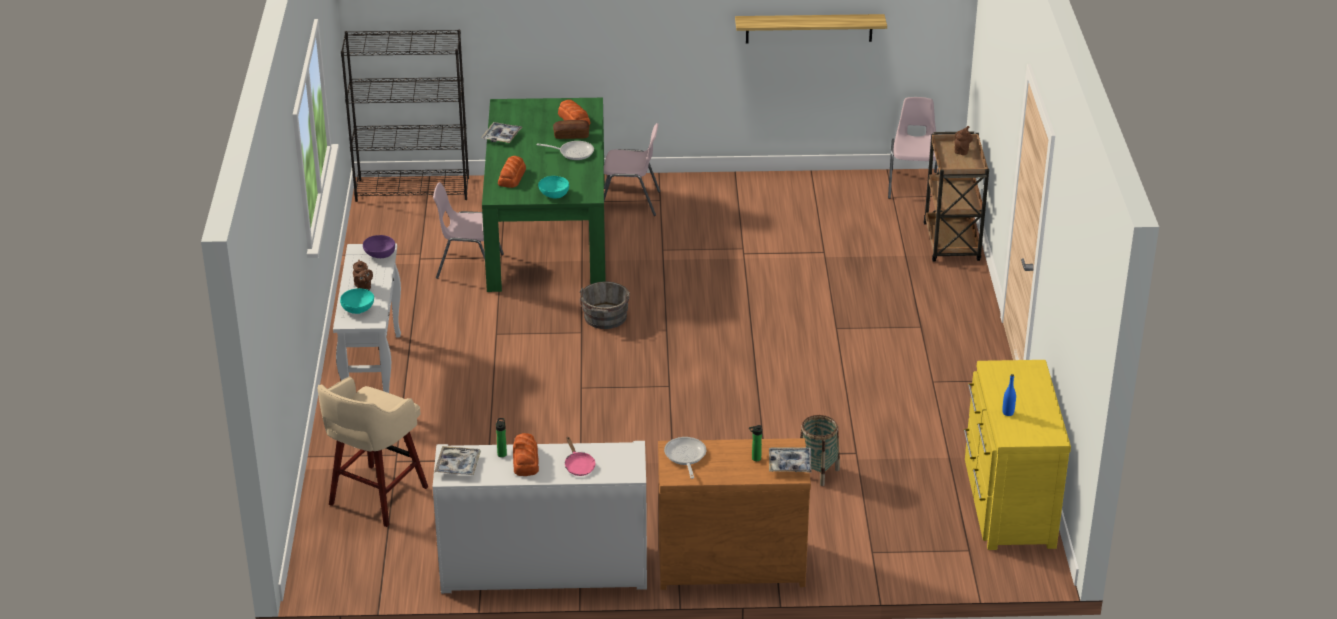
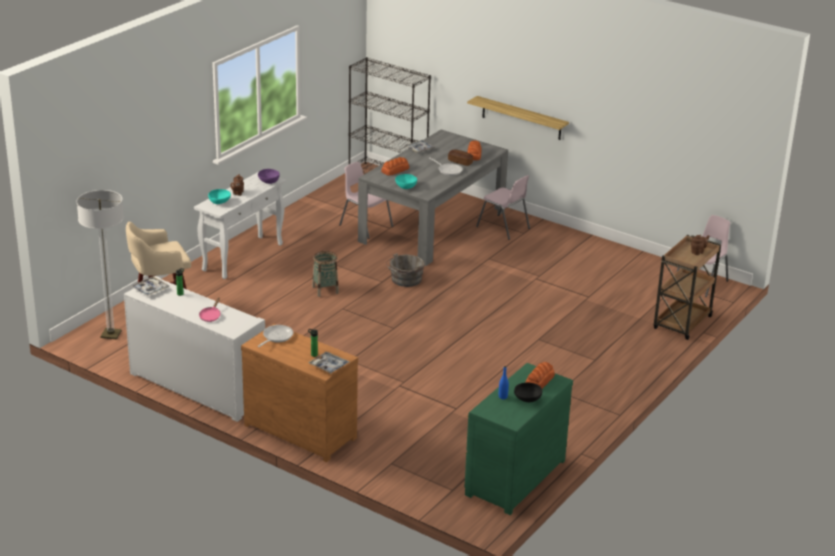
camera: 35 degrees right, 5 degrees down
green dining table [482,98,606,292] -> grey dining table [358,129,508,266]
bread [513,433,539,476] -> bread moved to [525,362,555,389]
shelf [735,14,887,44] -> shelf moved to [467,96,569,140]
basket [800,415,840,486] -> basket moved to [312,251,339,297]
yellow dresser [964,360,1071,550] -> green dresser [464,363,573,515]
none -> floor lamp [76,190,124,339]
none -> black bowl [514,383,542,402]

